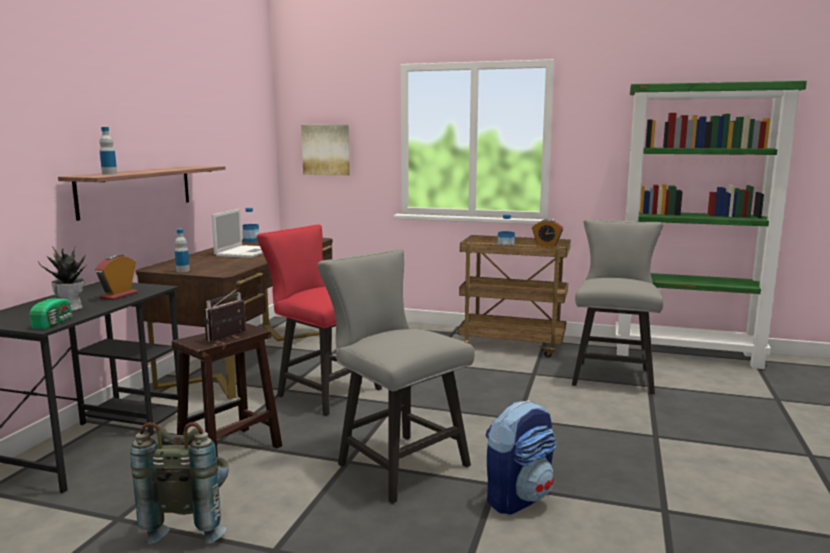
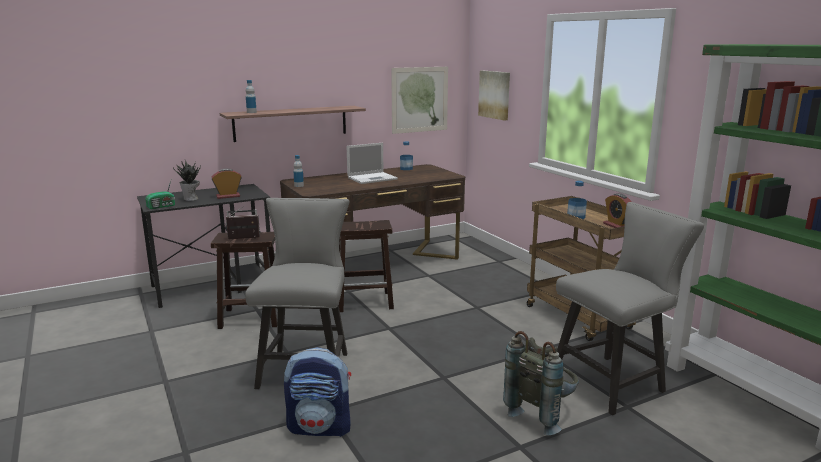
camera: 45 degrees right, 5 degrees up
grey backpack [130,422,229,544] -> grey backpack moved to [503,331,579,435]
red chair [257,224,382,416] -> brown stool [339,220,394,312]
none -> picture [391,67,448,134]

